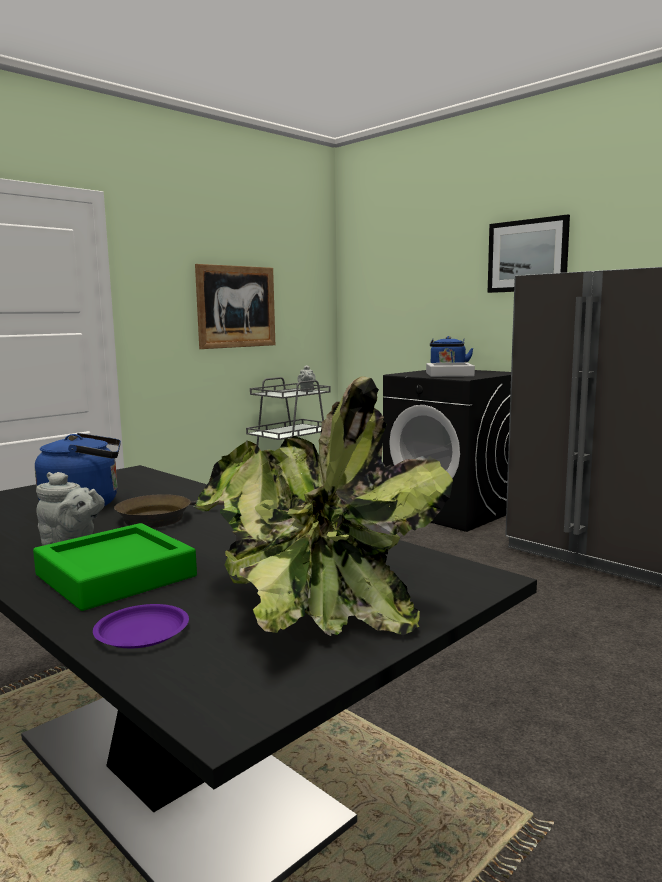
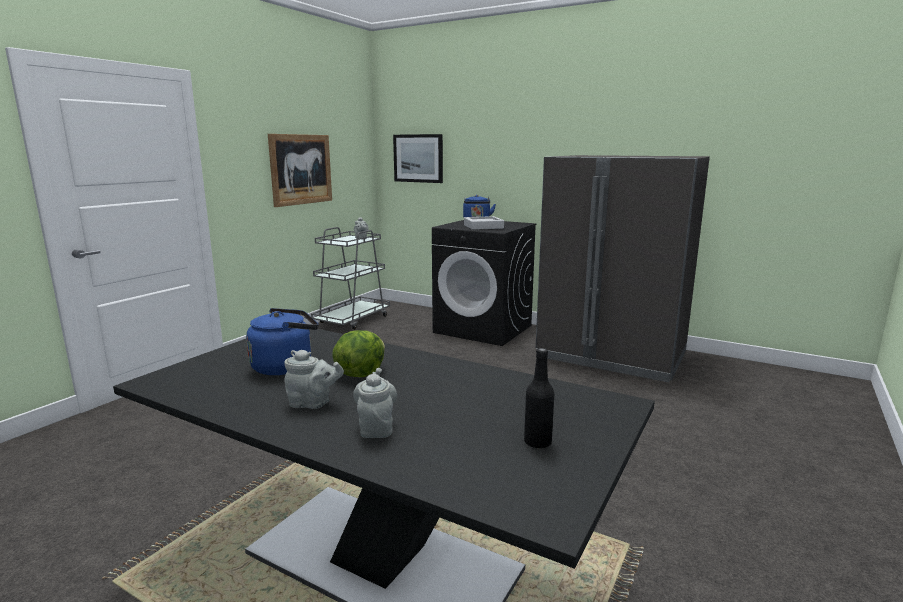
camera: 15 degrees left, 5 degrees up
green tray [33,523,197,611] -> grey teapot [353,368,397,438]
purple plate [93,604,189,648] -> none
brown frying pan [114,494,224,528] -> lettuce [332,330,385,377]
potted plant [194,376,453,636] -> black bottle [524,348,554,449]
picture [488,214,570,293] -> picture moved to [393,134,443,183]

